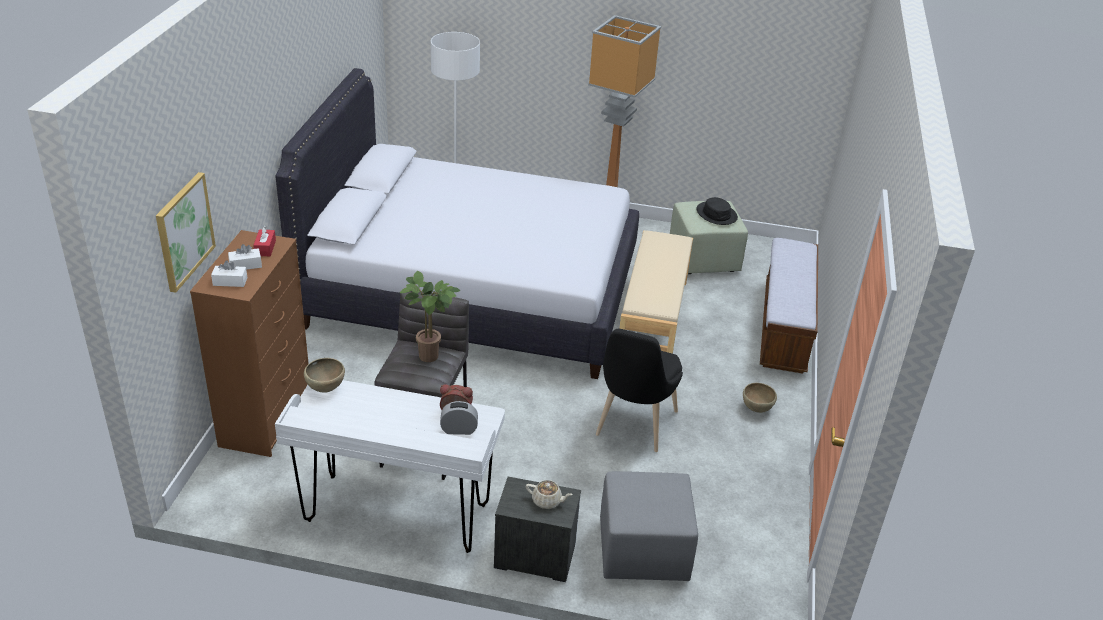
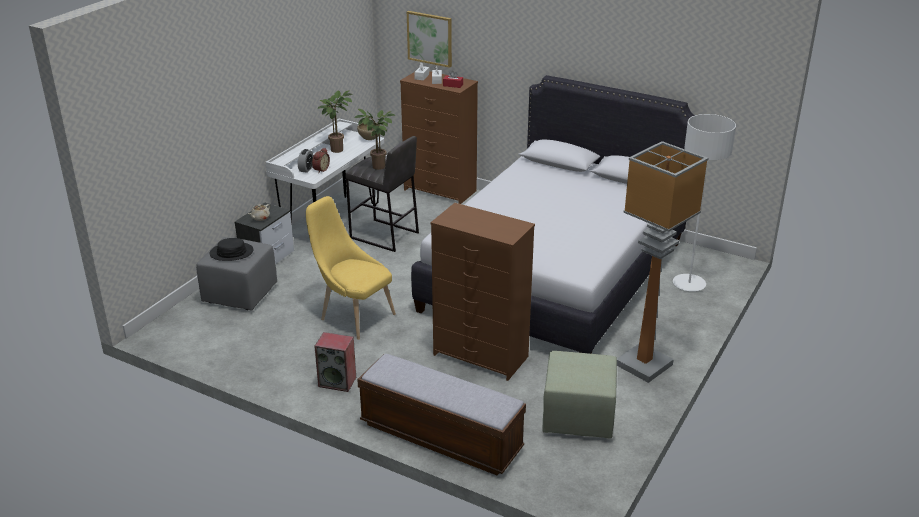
camera: 110 degrees right, 5 degrees down
black chair [596,329,683,452] -> yellow chair [306,196,396,340]
beige bench [619,230,693,354] -> brown dresser [431,203,535,381]
black hat [696,197,738,225] -> black hat moved to [210,238,254,261]
brown bowl [743,383,777,413] -> speaker [314,332,356,392]
none -> potted plant [318,90,352,153]

